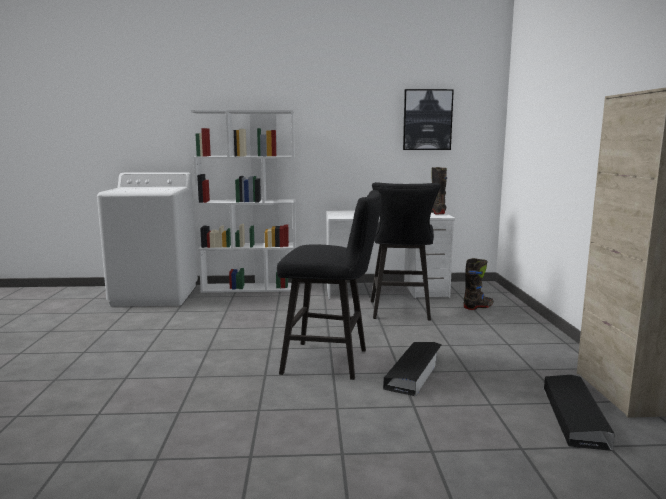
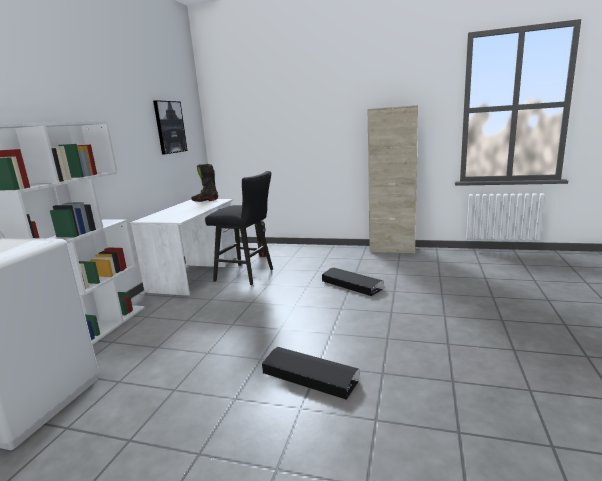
camera: 70 degrees left, 5 degrees up
black stool [277,190,382,380] -> none
black storage box [543,375,615,451] -> black storage box moved to [262,347,360,400]

